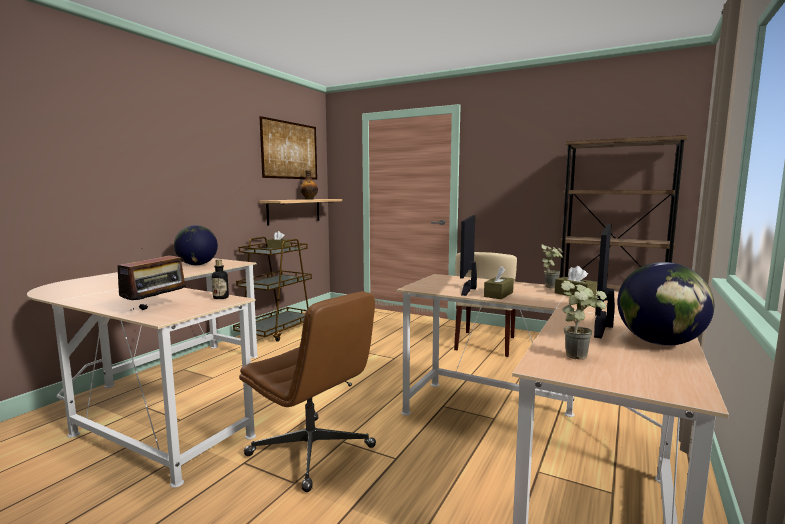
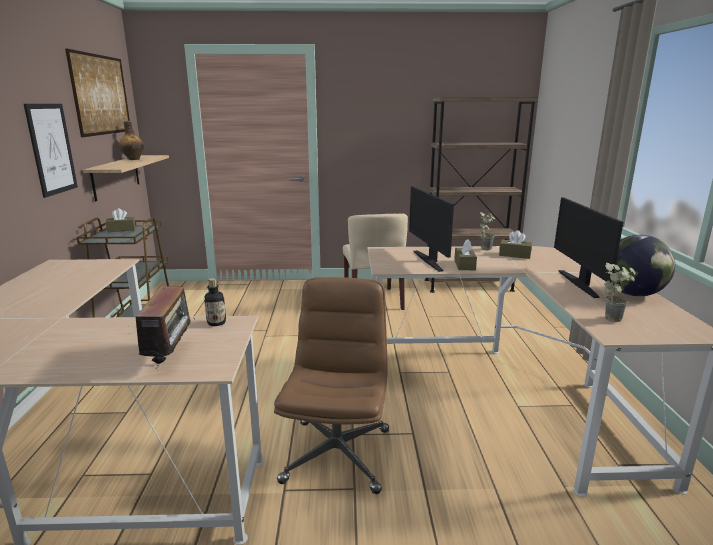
camera: 30 degrees left, 10 degrees up
globe [174,225,218,265] -> none
brown office chair [239,291,376,492] -> brown office chair turned 90 degrees counterclockwise [274,277,389,494]
none -> picture [24,104,78,198]

